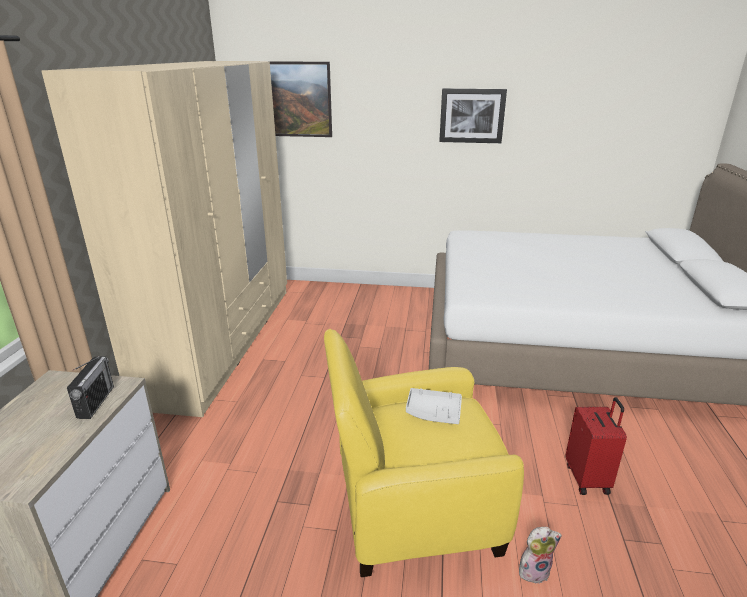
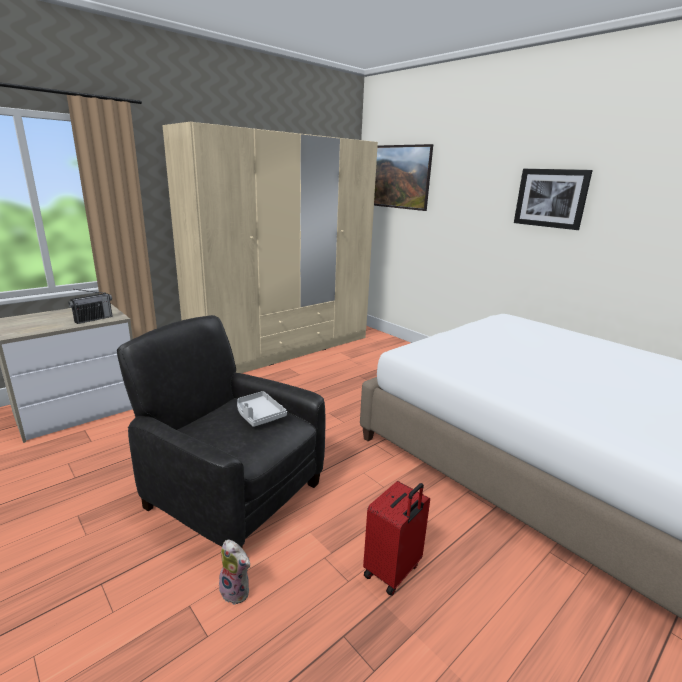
camera: 40 degrees right, 5 degrees down
yellow armchair [324,329,524,577] -> black armchair [117,315,325,548]

